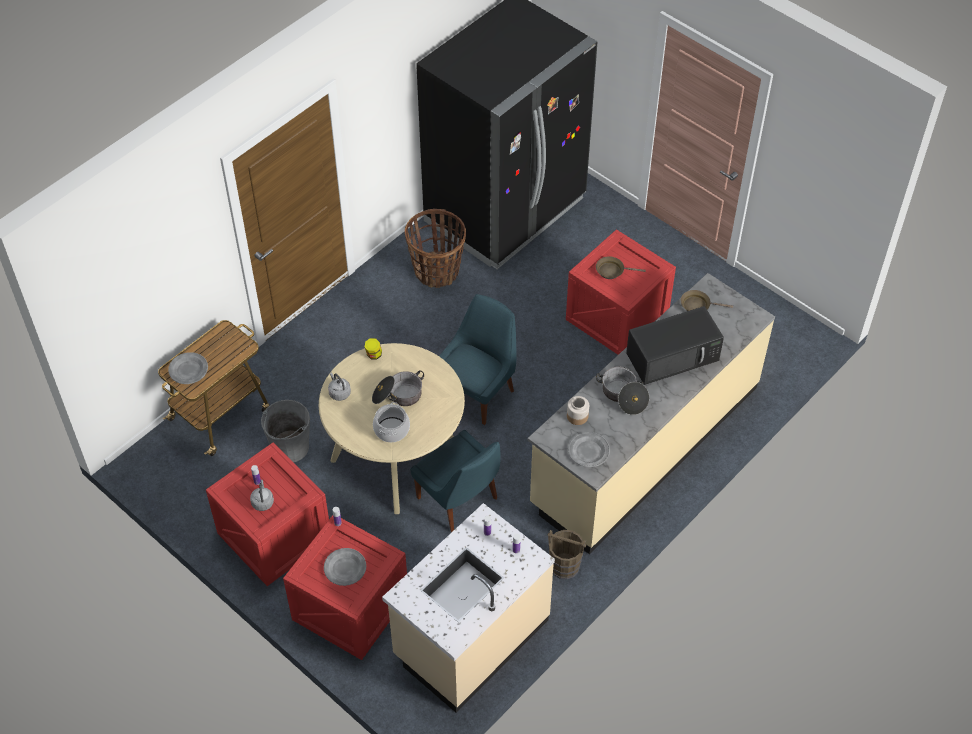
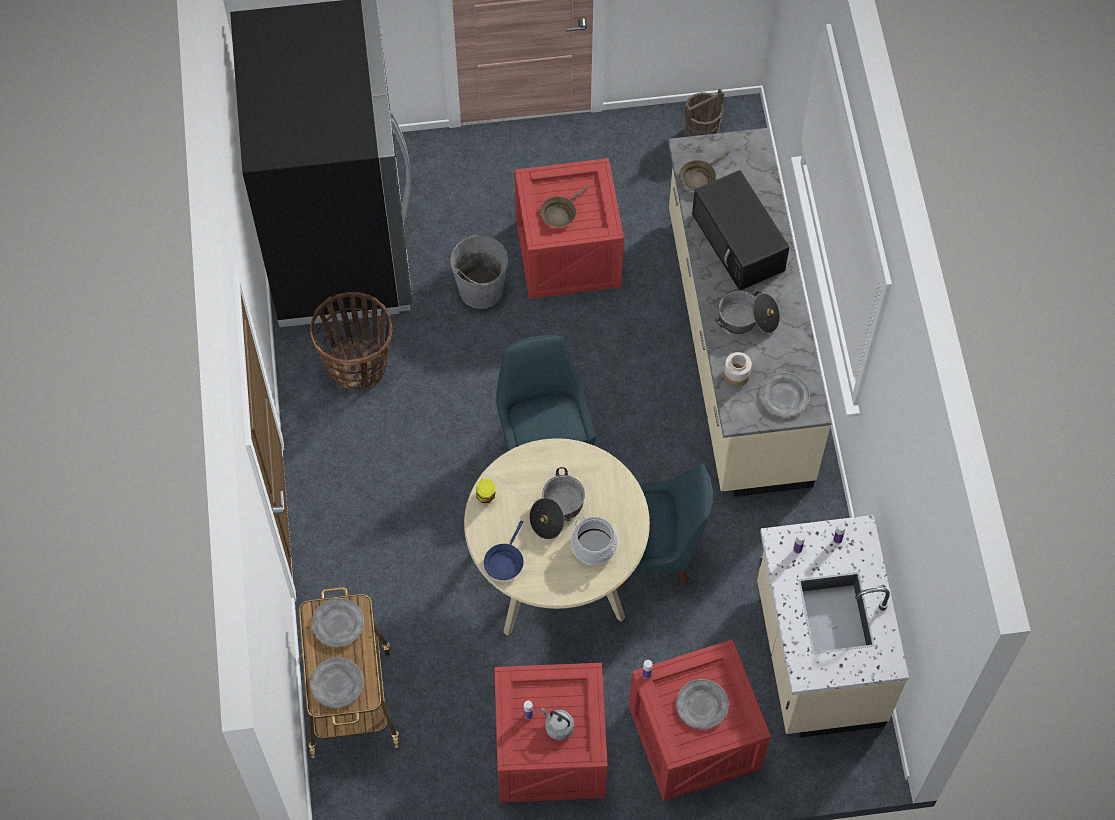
camera: 50 degrees left, 10 degrees up
grey bucket [261,400,310,462] -> grey bucket moved to [450,235,508,309]
grey kettle [328,373,351,401] -> blue frying pan [484,521,523,580]
brown bucket [548,530,586,579] -> brown bucket moved to [684,89,724,137]
black microwave [626,306,724,385] -> black microwave turned 135 degrees clockwise [692,170,789,291]
none -> grey plate [312,598,364,647]

